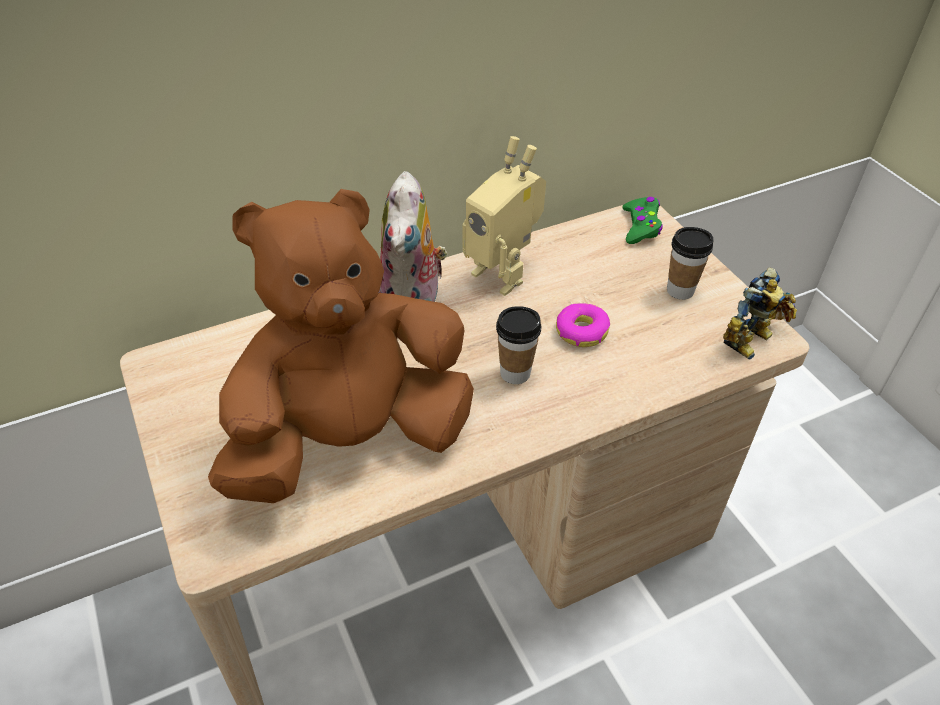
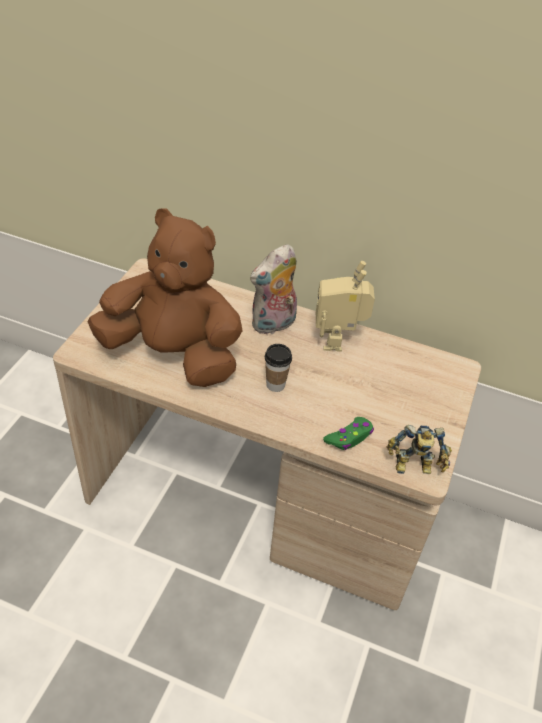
camera: 45 degrees right, 0 degrees up
donut [556,304,610,347] -> none
green game controller [622,197,663,244] -> green game controller moved to [323,417,374,450]
cup [667,227,713,300] -> none

